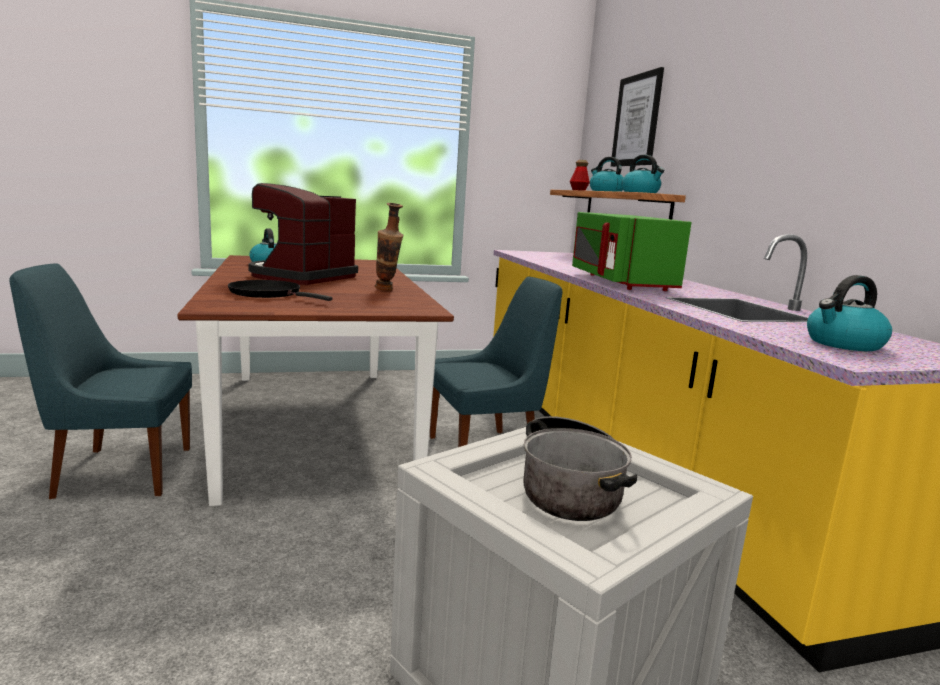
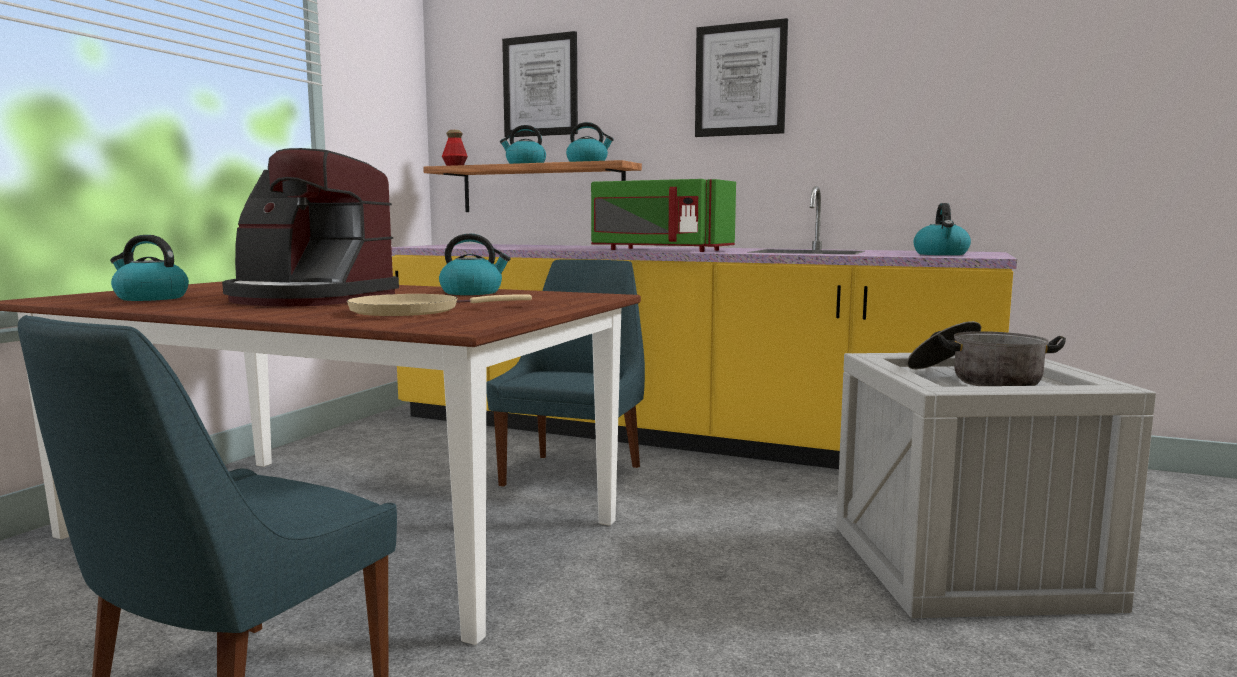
camera: 50 degrees left, 5 degrees down
black frying pan [228,280,332,301] -> beige frying pan [347,294,532,316]
coffee machine [248,183,358,285] -> coffee machine turned 45 degrees counterclockwise [222,148,399,307]
vase [375,203,403,291] -> kettle [439,234,511,295]
none -> picture [695,18,788,137]

